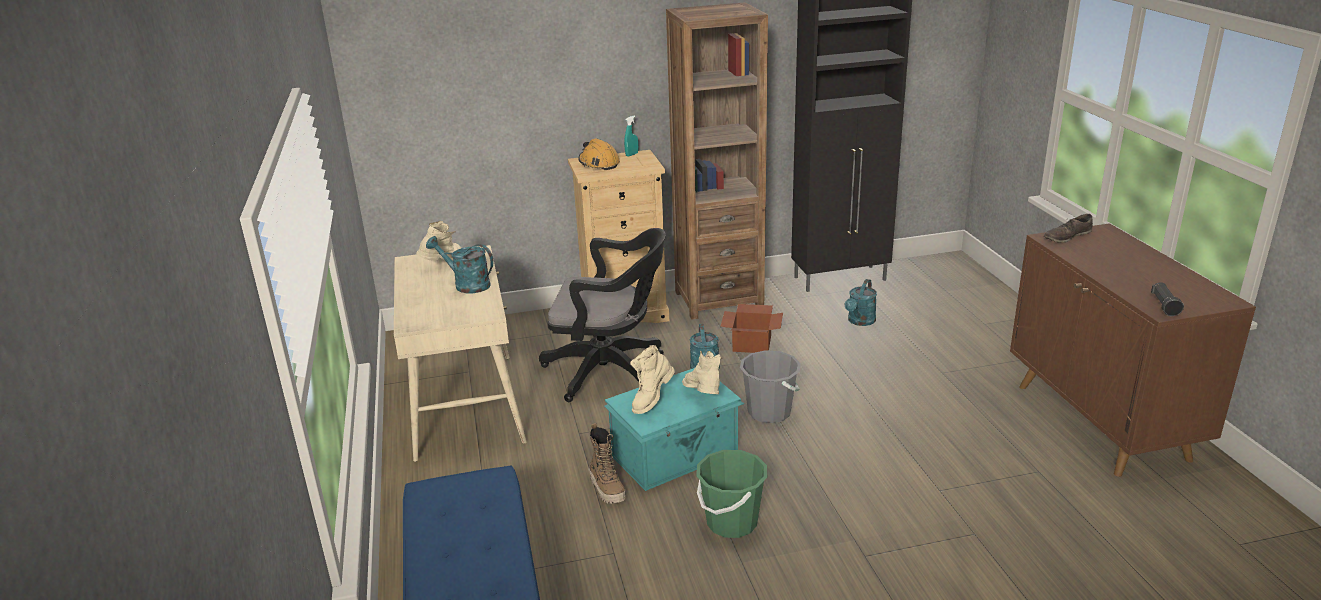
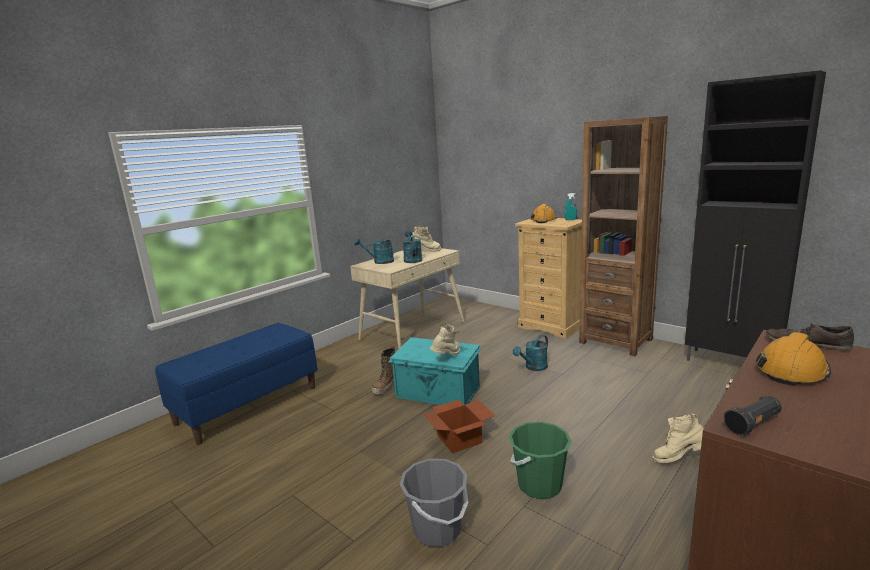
camera: 55 degrees right, 10 degrees down
black office chair [539,228,666,402] -> none
beige boot [630,345,675,414] -> beige boot moved to [653,414,704,463]
green bucket [696,450,767,538] -> green bucket moved to [509,422,572,499]
cardboard box [720,304,783,353] -> cardboard box moved to [423,400,496,453]
grey bucket [740,350,801,423] -> grey bucket moved to [400,459,468,547]
turquoise watering can [845,279,877,326] -> turquoise watering can moved to [354,235,398,264]
none -> orange hard hat [756,332,831,386]

